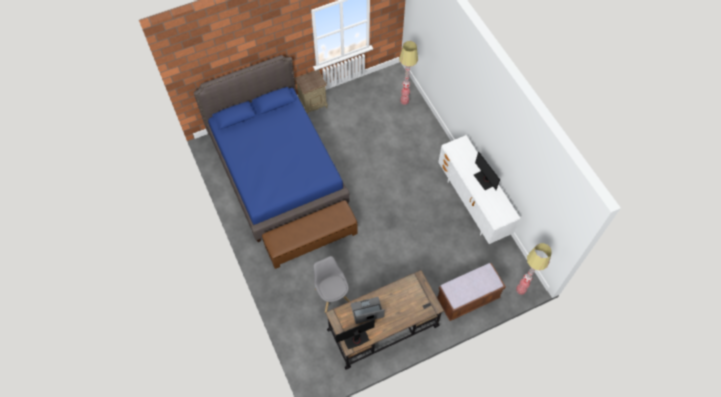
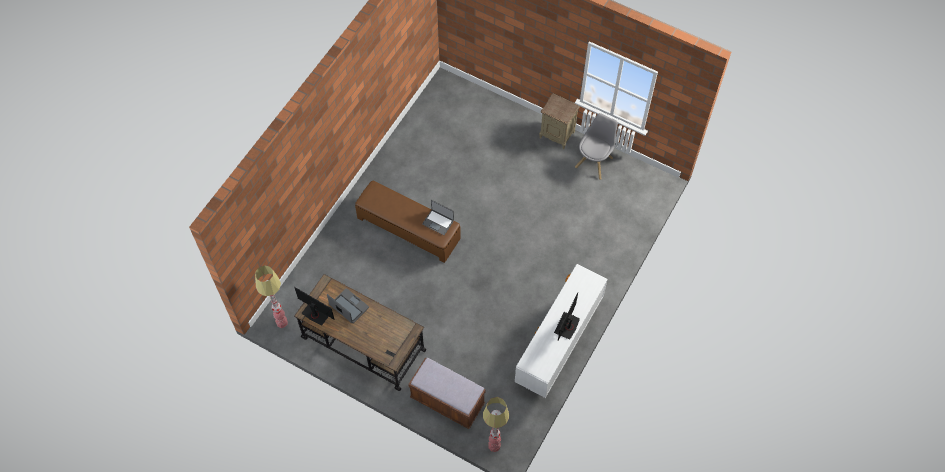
camera: 55 degrees right, 0 degrees up
blue bed [193,55,350,242] -> none
grey chair [313,256,350,312] -> grey chair moved to [575,113,618,180]
floor lamp [399,41,418,105] -> floor lamp moved to [255,265,288,328]
none -> laptop [422,200,454,235]

